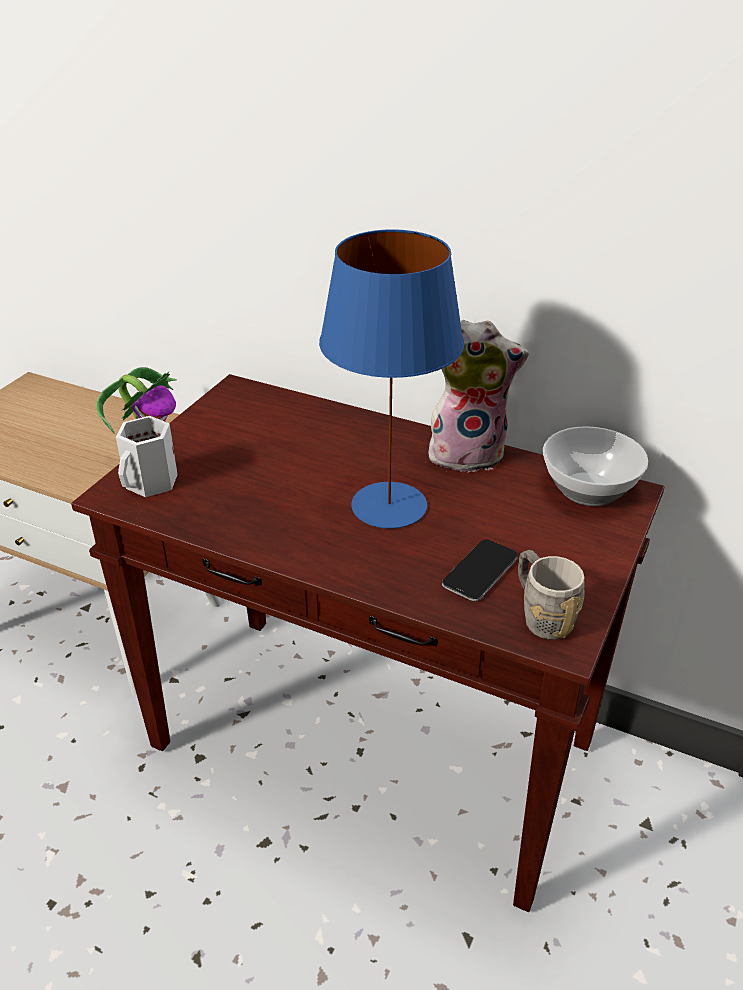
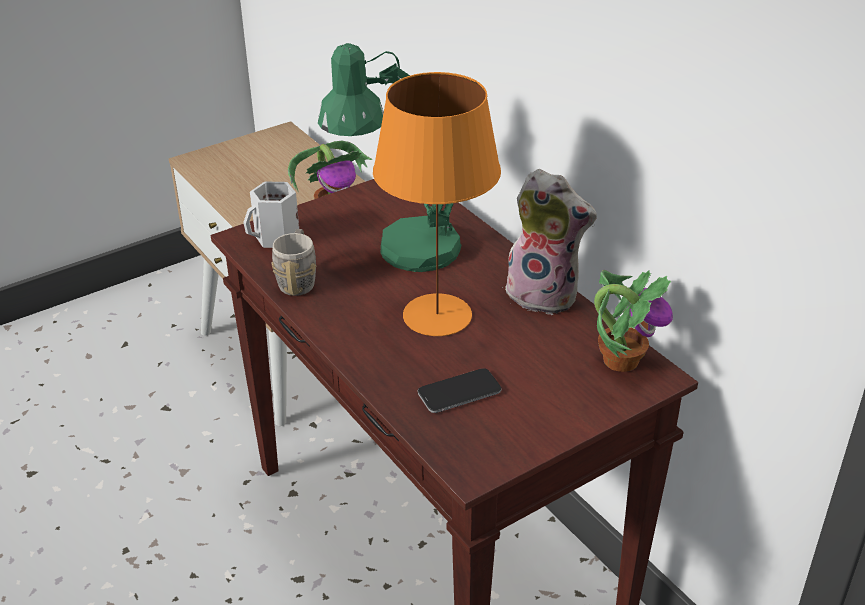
camera: 30 degrees right, 0 degrees up
blue table lamp [319,229,464,528] -> orange table lamp [373,72,501,336]
grey mug [518,550,585,640] -> grey mug moved to [271,229,316,296]
bowl [543,426,648,506] -> potted plant [594,269,673,372]
none -> green table lamp [318,43,461,272]

